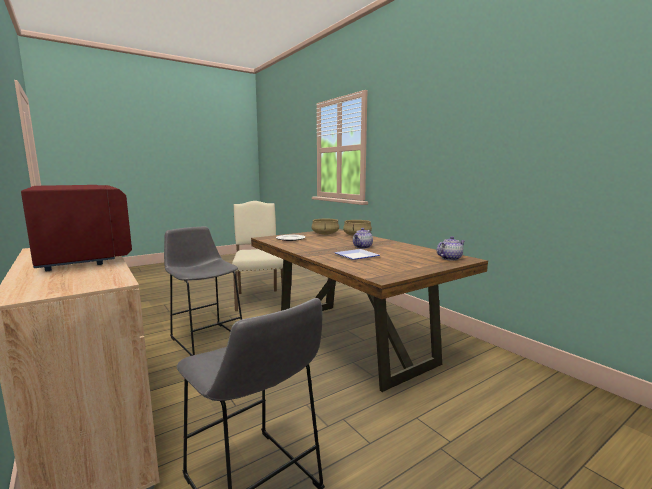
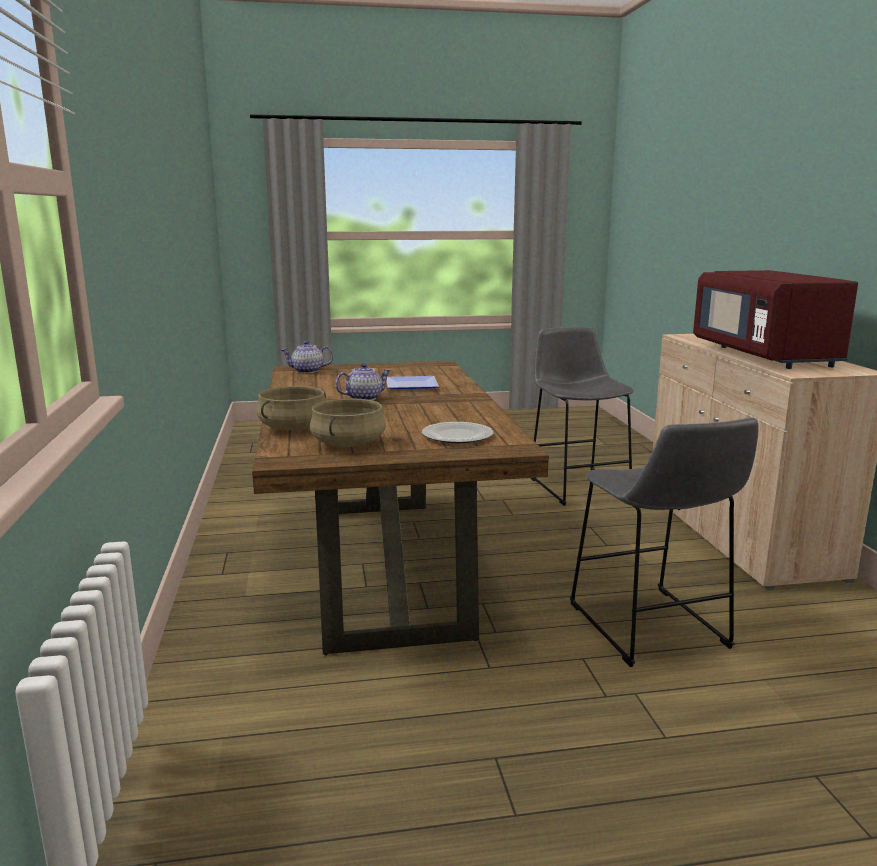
camera: 155 degrees left, 5 degrees up
beige chair [232,201,283,311] -> none

